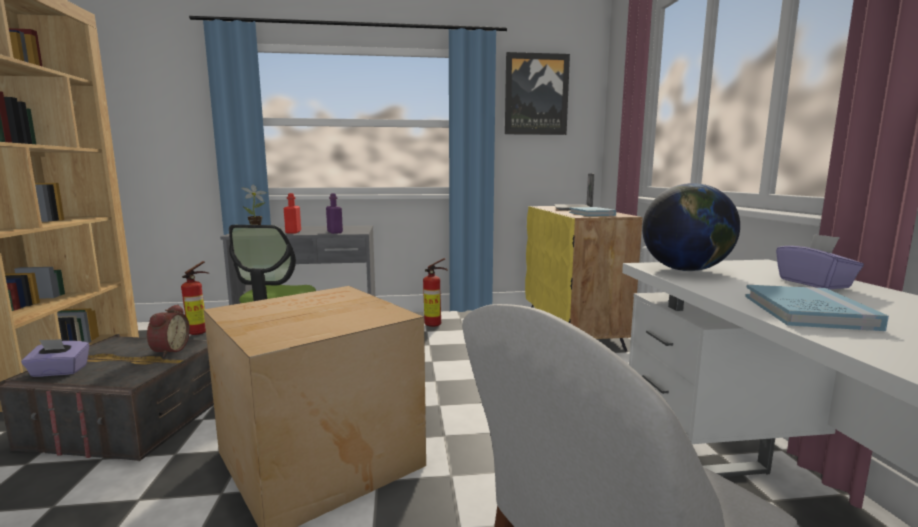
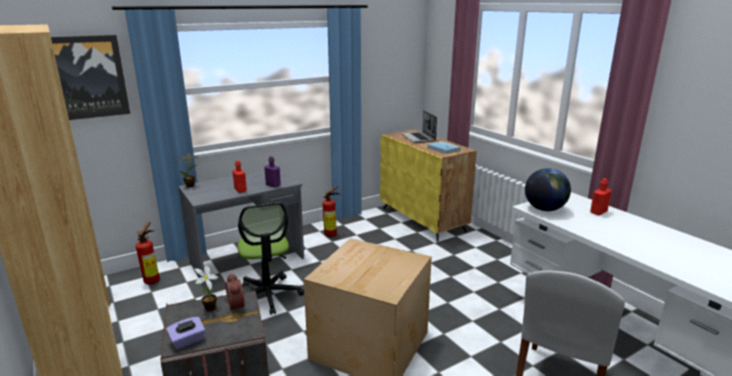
camera: 25 degrees left, 10 degrees up
picture [505,52,570,135] -> picture moved to [51,35,130,120]
blue book [745,285,889,331] -> none
purple tissue box [776,234,864,289] -> red bottle [590,178,612,215]
none -> potted plant [194,265,219,311]

